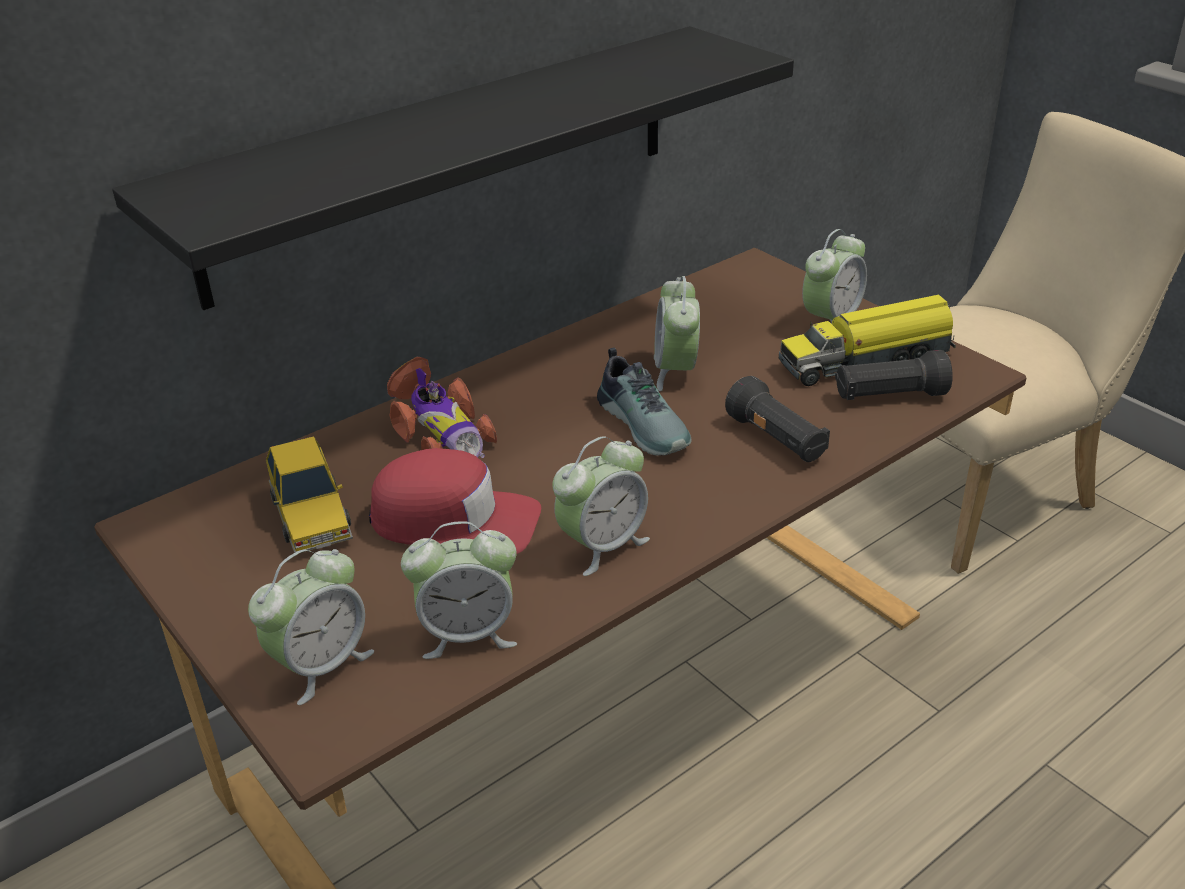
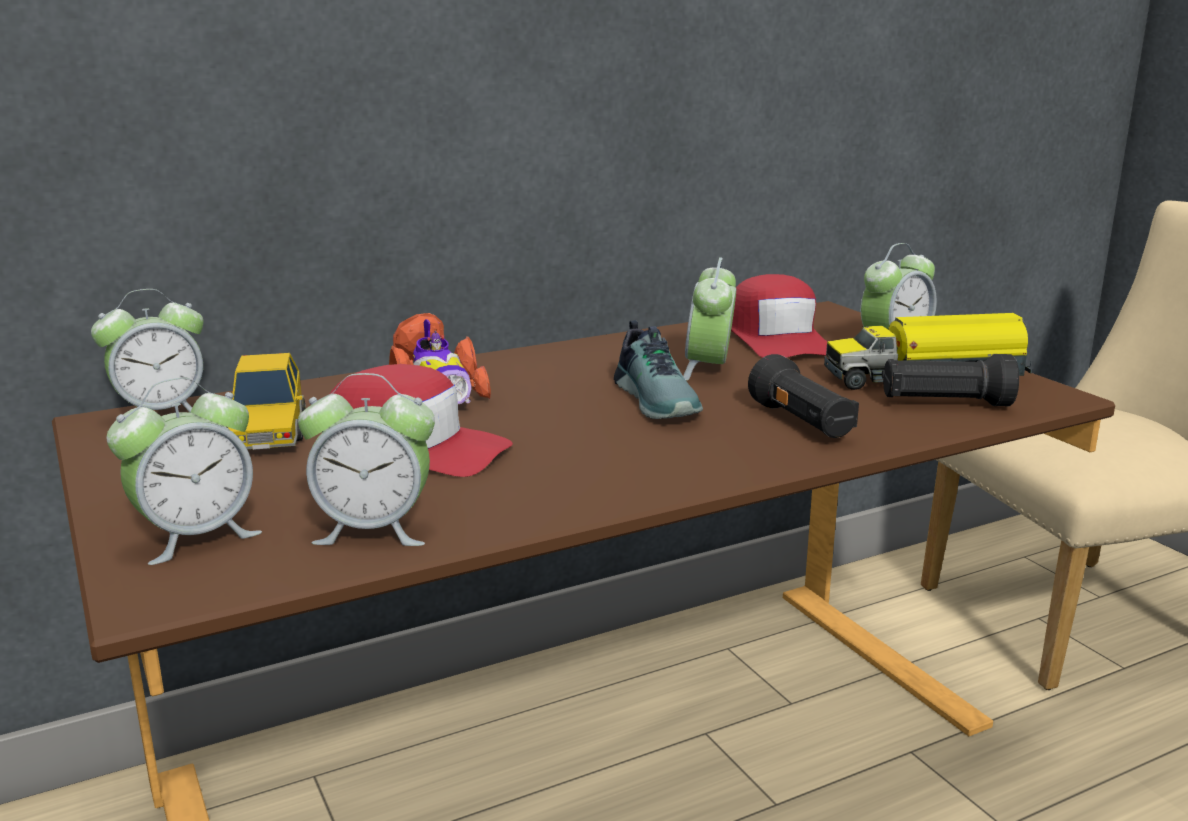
camera: 10 degrees right, 15 degrees down
black shelf [112,26,794,310] -> none
alarm clock [552,436,650,576] -> alarm clock moved to [91,289,204,413]
none -> red cap [731,274,828,358]

